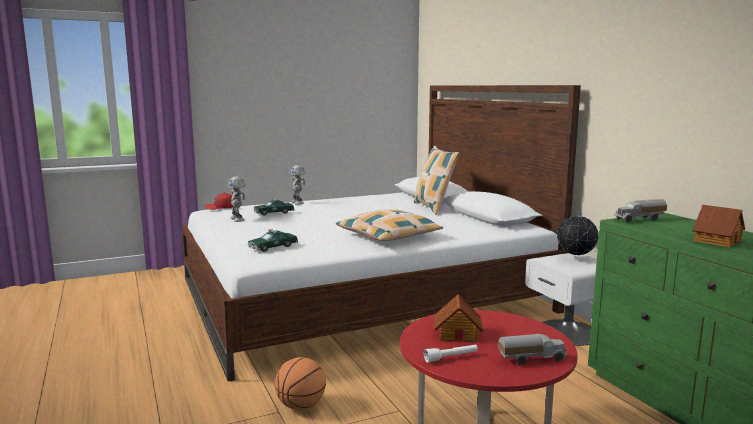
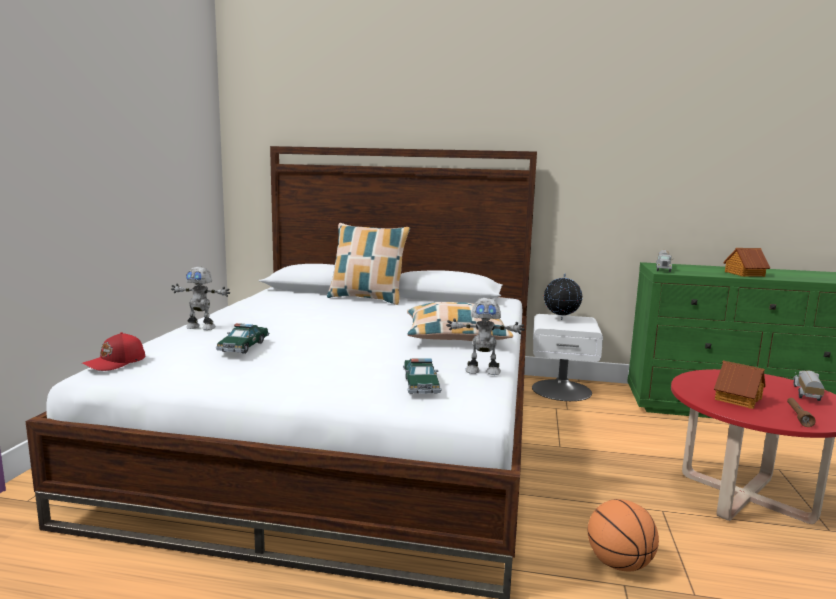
camera: 55 degrees left, 0 degrees up
toy robot [227,177,245,222] -> toy robot moved to [446,298,525,375]
white flashlight [424,344,478,363] -> brown flashlight [787,398,816,427]

